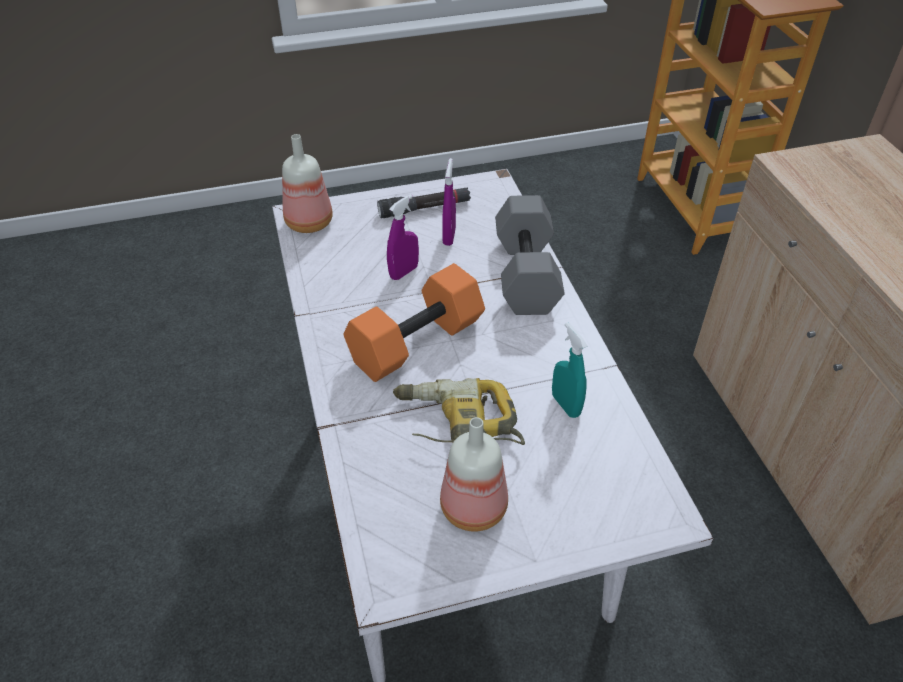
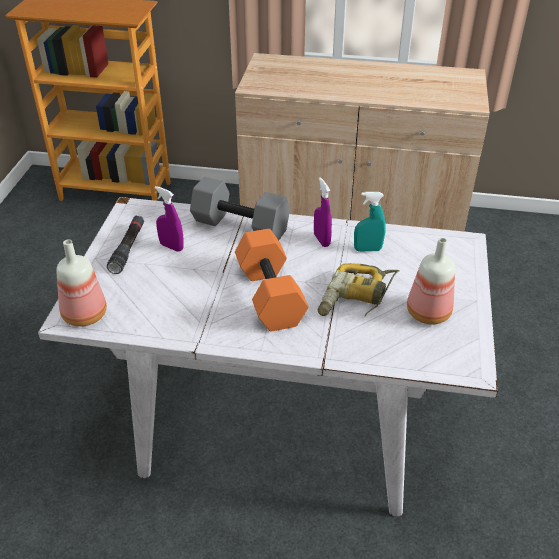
camera: 65 degrees left, 5 degrees down
purple spray bottle [387,194,419,280] -> purple spray bottle moved to [314,177,332,247]

